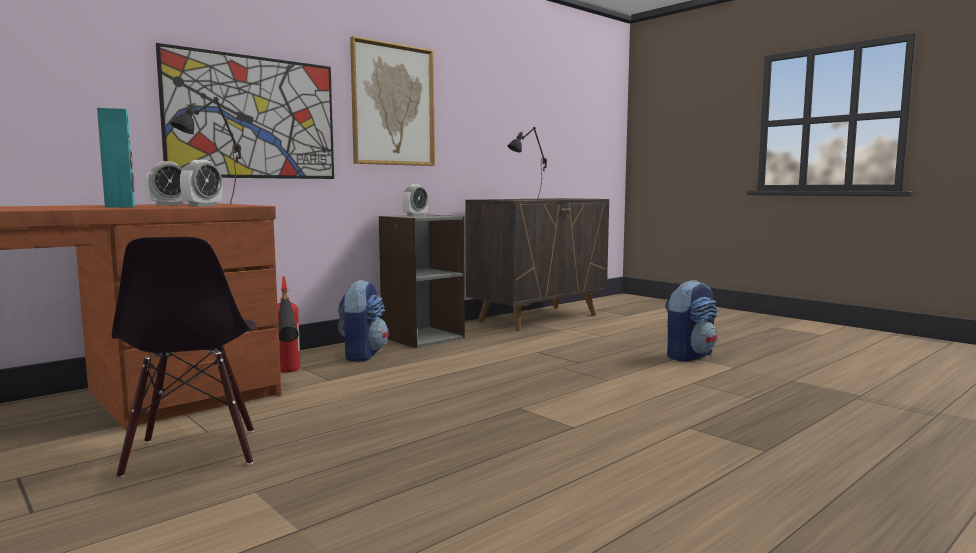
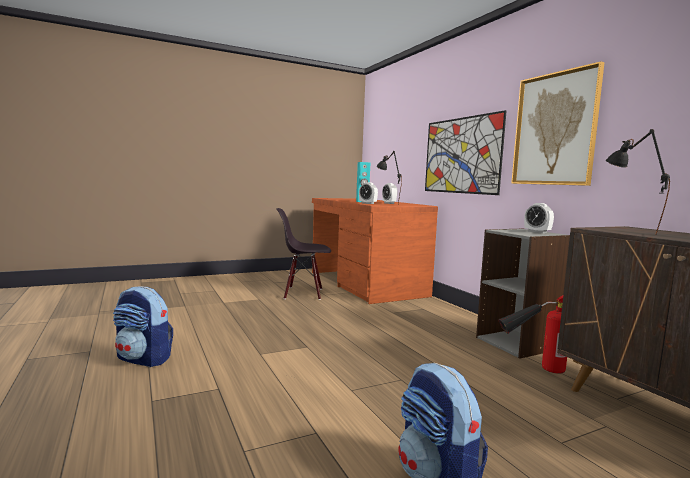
camera: 105 degrees right, 0 degrees up
fire extinguisher [277,276,300,373] -> fire extinguisher moved to [498,295,567,374]
backpack [338,280,389,362] -> backpack moved to [113,286,173,367]

